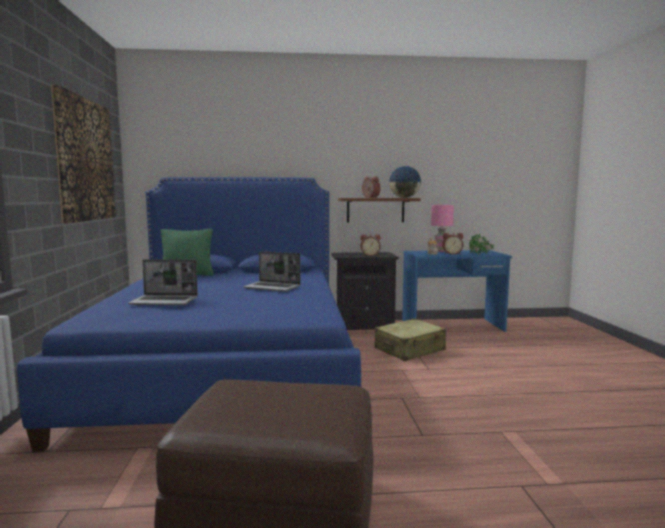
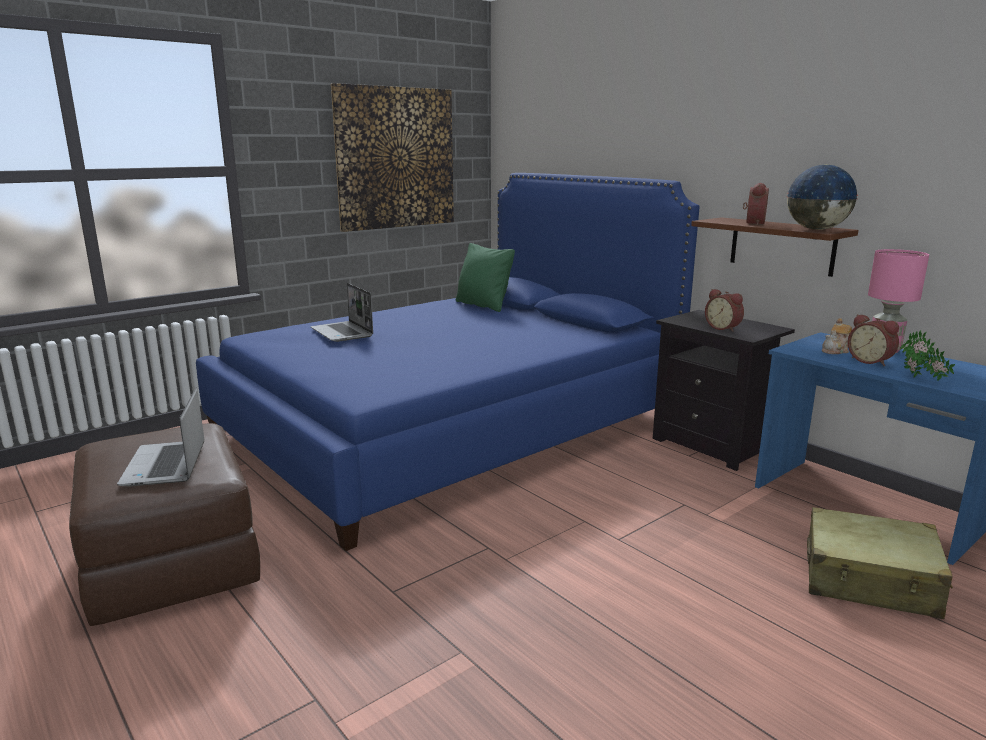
camera: 55 degrees right, 10 degrees up
laptop [243,251,301,292] -> laptop moved to [117,387,204,487]
beige suitcase [374,318,446,361] -> beige suitcase moved to [807,507,953,619]

